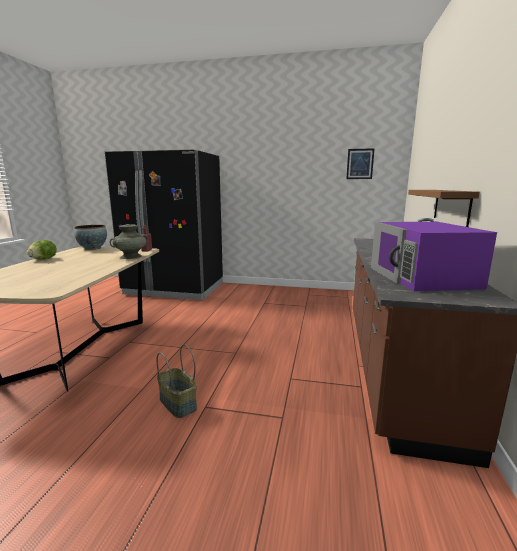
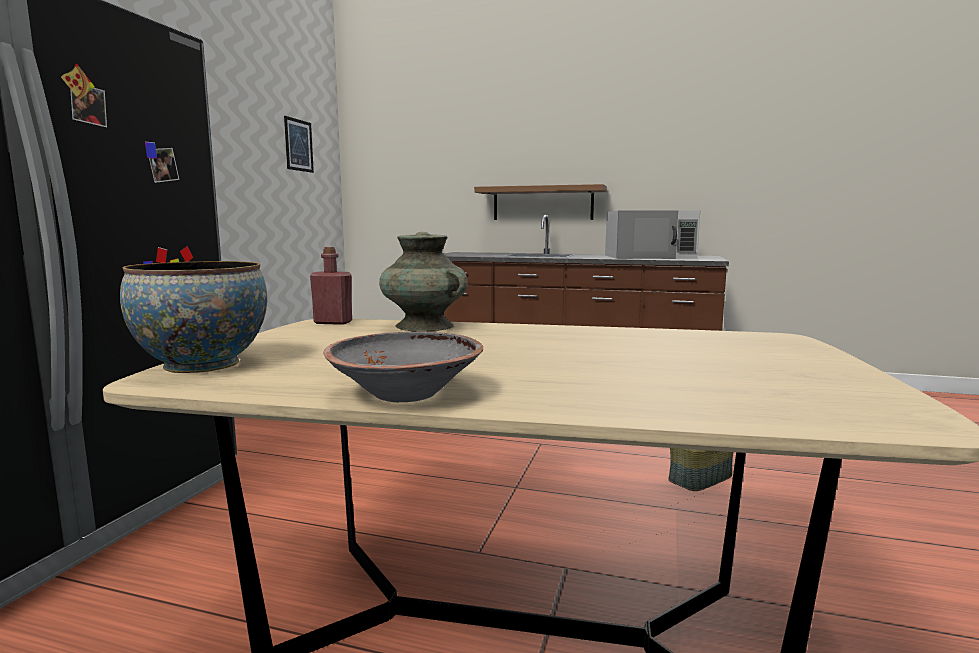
camera: 85 degrees left, 5 degrees down
lettuce [27,240,57,260] -> grey bowl [324,332,483,402]
purple microwave [371,222,497,291] -> white microwave [605,210,700,259]

